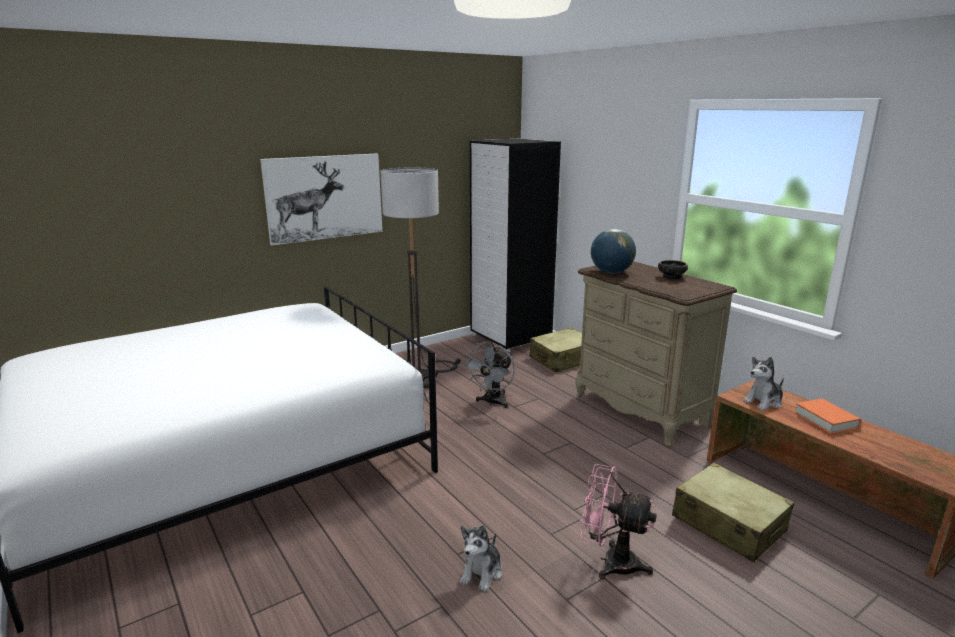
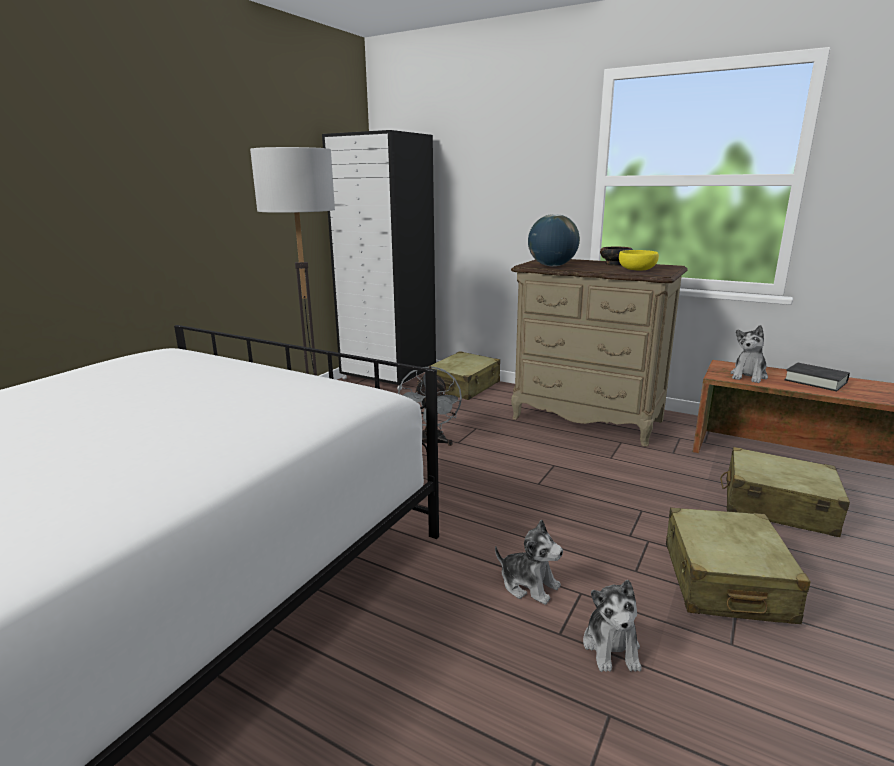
camera: 25 degrees left, 0 degrees up
picture [260,154,382,245] -> none
pink fan [580,464,657,579] -> beige suitcase [666,508,811,624]
orange book [794,399,861,434] -> black book [784,363,850,391]
none -> plush toy [495,519,563,605]
none -> yellow bowl [619,250,659,270]

